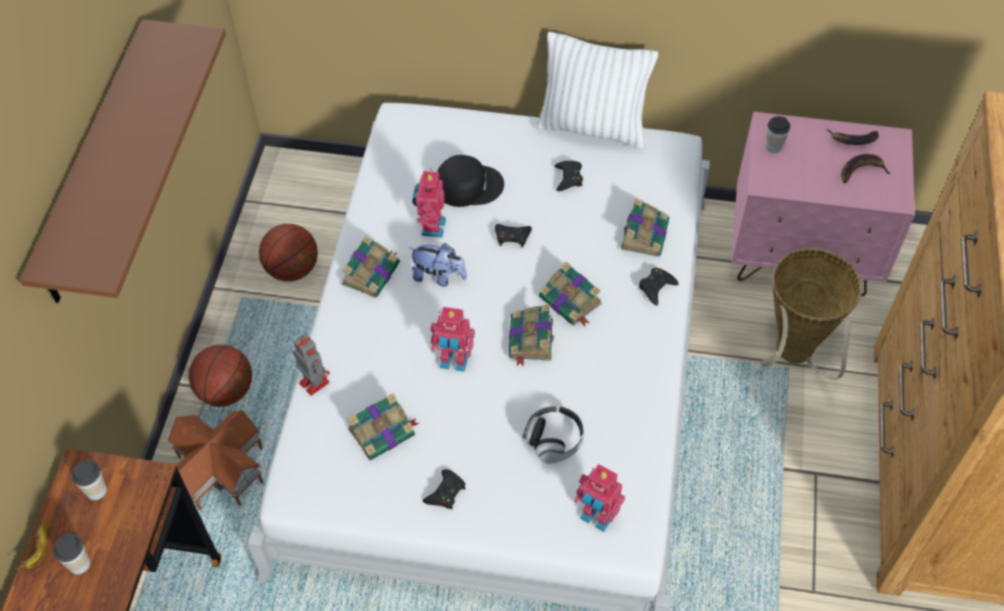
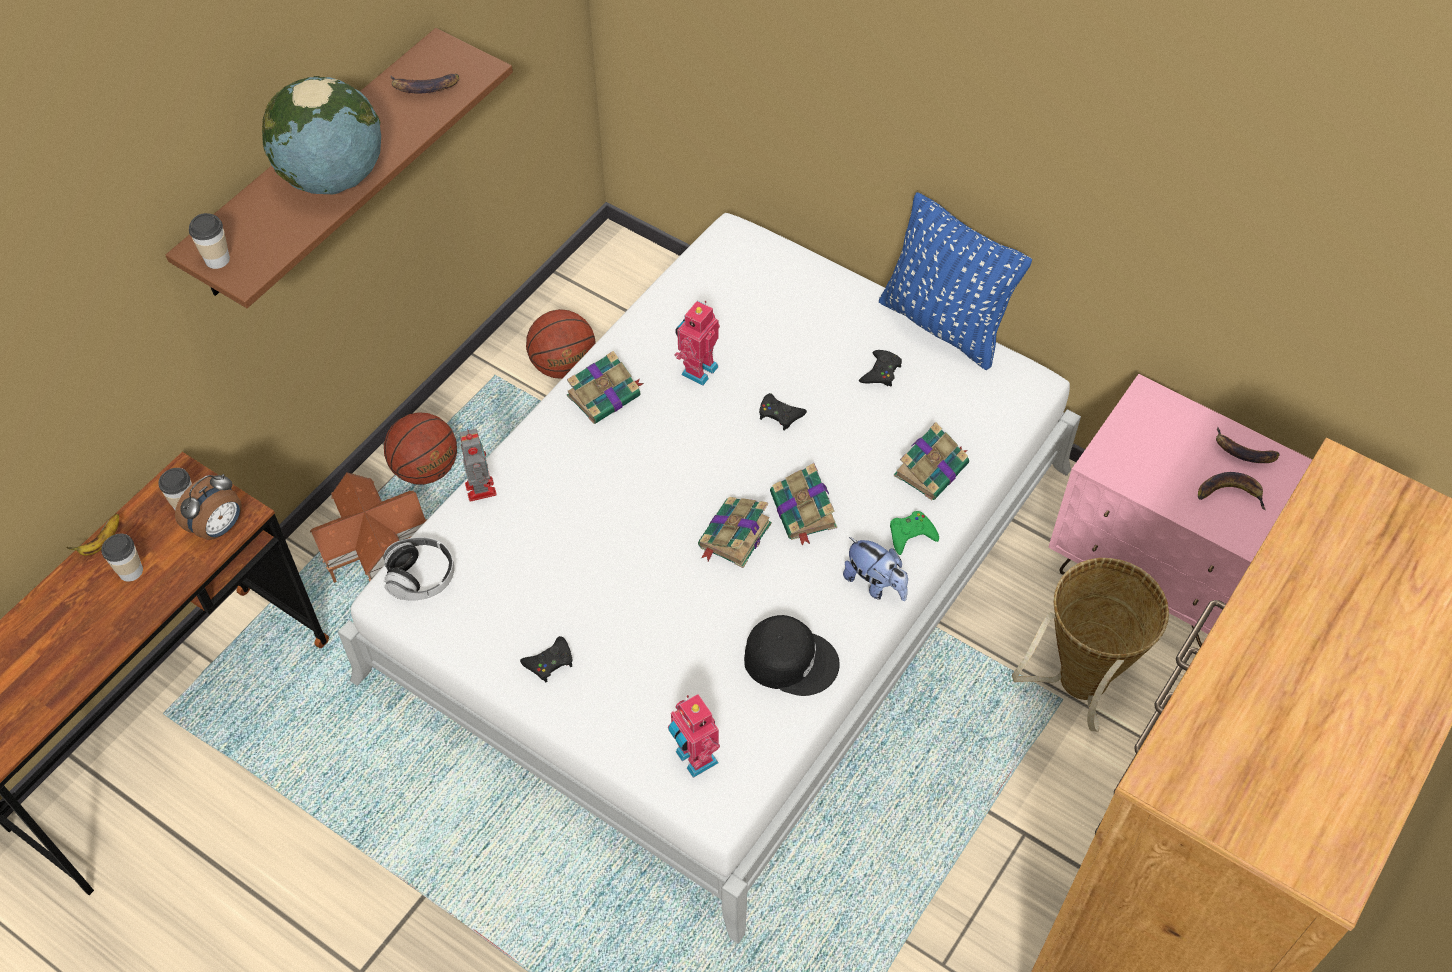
camera: 25 degrees right, 0 degrees up
book [348,393,419,460] -> none
plush toy [409,243,467,287] -> plush toy moved to [843,537,908,601]
toy robot [430,307,475,372] -> none
black cap [437,155,504,207] -> black cap moved to [744,615,840,696]
headphones [522,406,584,463] -> headphones moved to [384,537,454,601]
white pillow [537,32,658,149] -> blue pillow [879,192,1032,370]
black game controller [639,268,678,306] -> green game controller [890,511,939,555]
cup [765,116,790,153] -> cup moved to [189,213,230,269]
none -> alarm clock [175,474,242,540]
none -> globe [262,76,381,194]
none -> banana [391,74,459,93]

